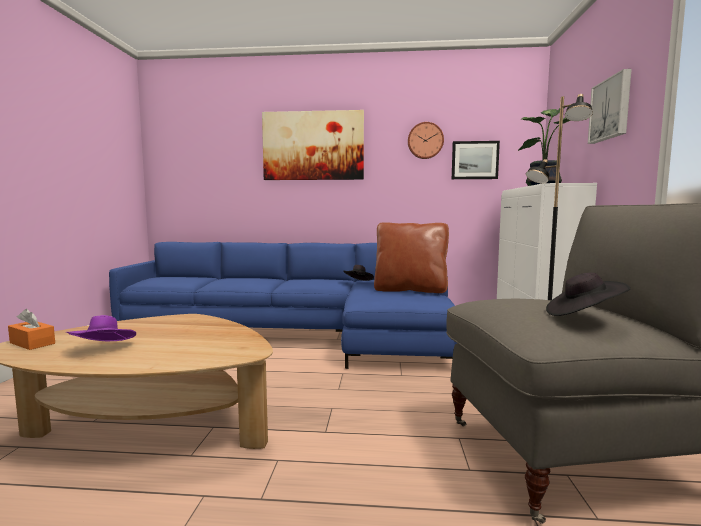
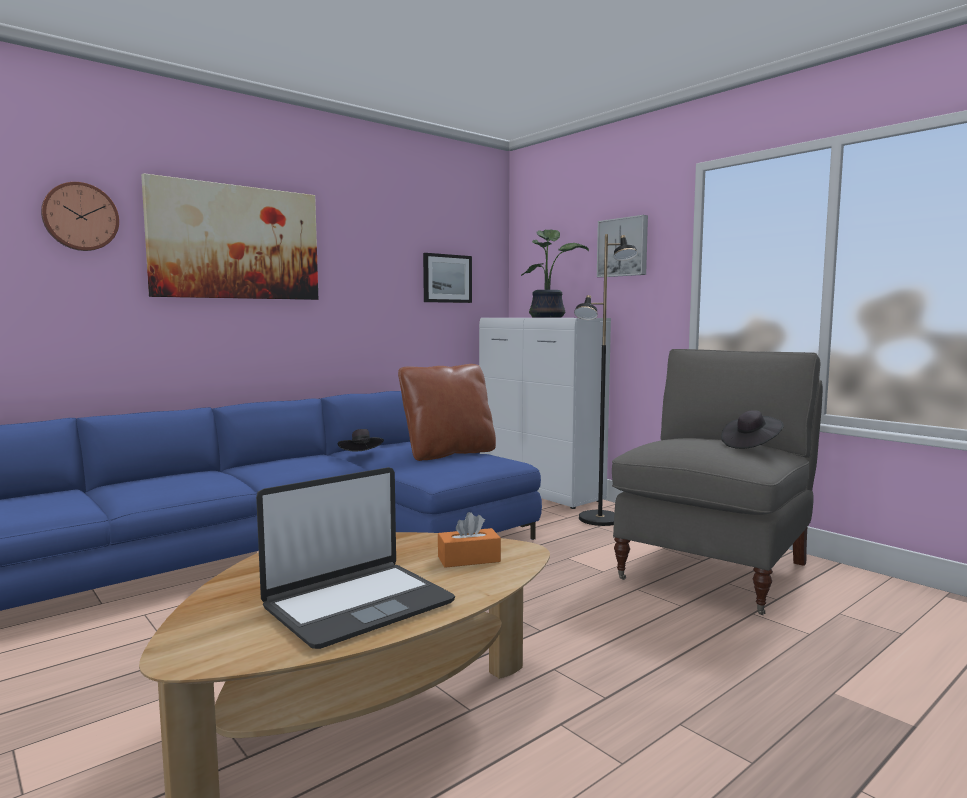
camera: 45 degrees left, 0 degrees up
orange tissue box [8,309,55,350] -> orange tissue box moved to [438,512,501,568]
purple hat [66,315,136,341] -> laptop [256,467,455,649]
wall clock [408,122,444,159] -> wall clock moved to [41,182,119,251]

